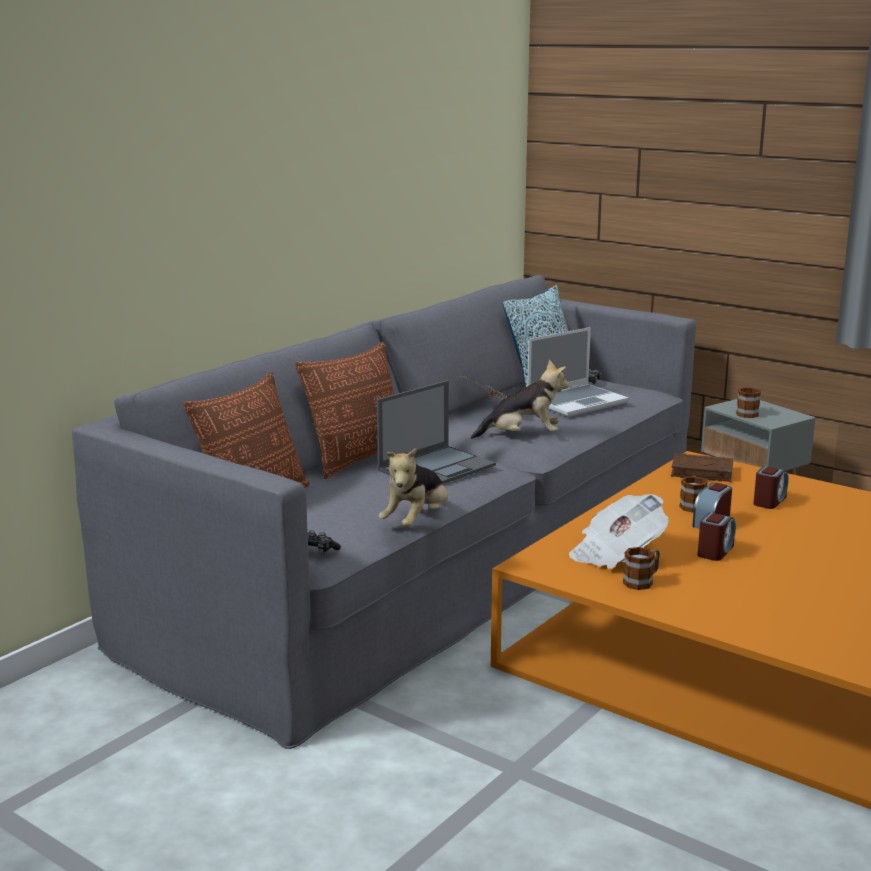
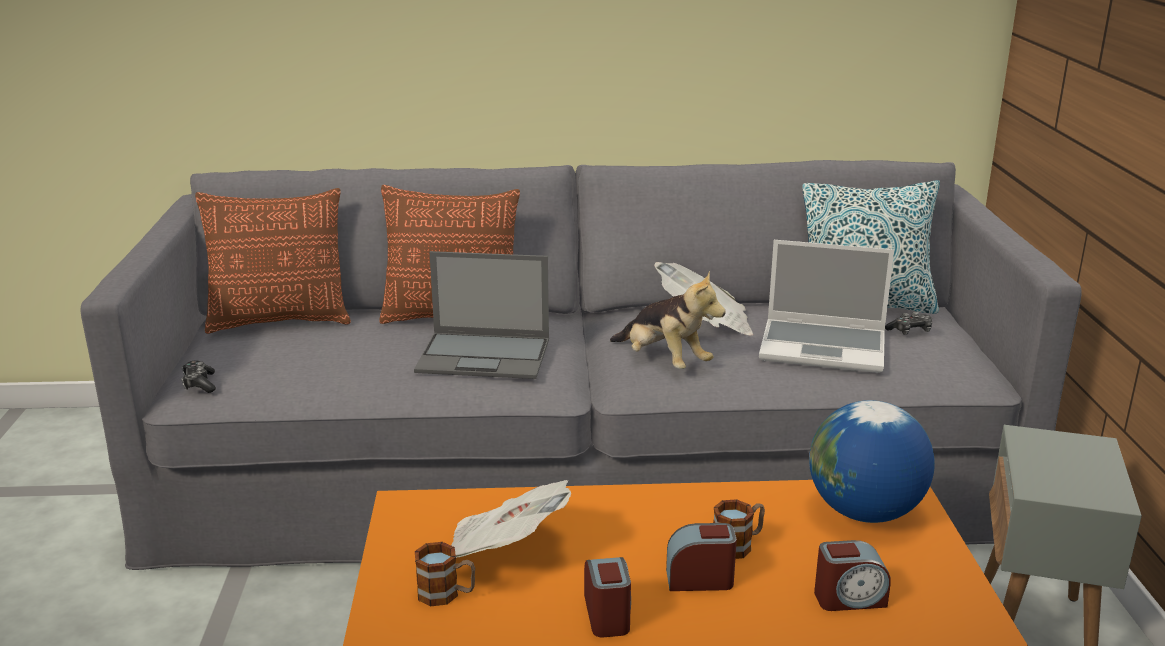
camera: 50 degrees right, 5 degrees up
plush toy [379,448,448,527] -> none
brown book [671,453,733,482] -> globe [809,400,935,523]
alarm clock [698,513,736,561] -> alarm clock turned 90 degrees counterclockwise [584,557,631,637]
mug [736,387,761,418] -> none

